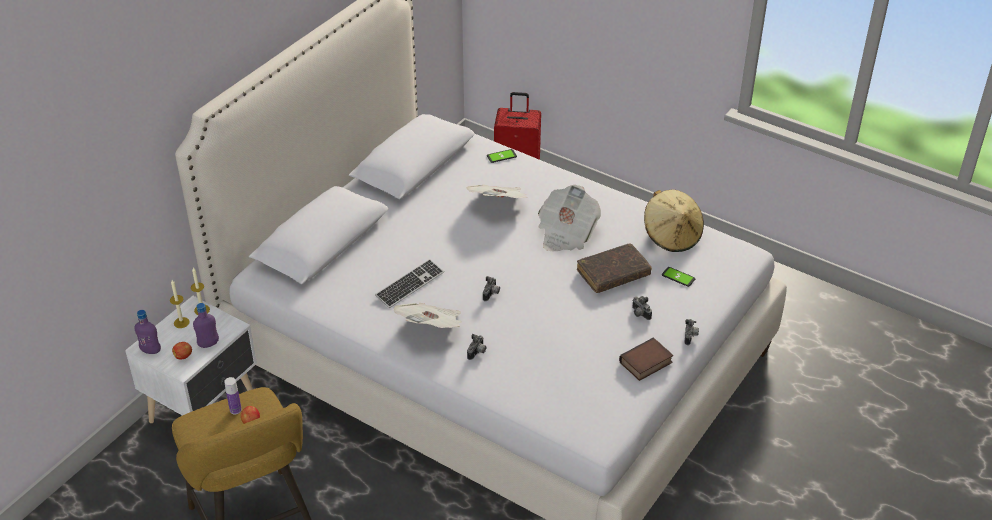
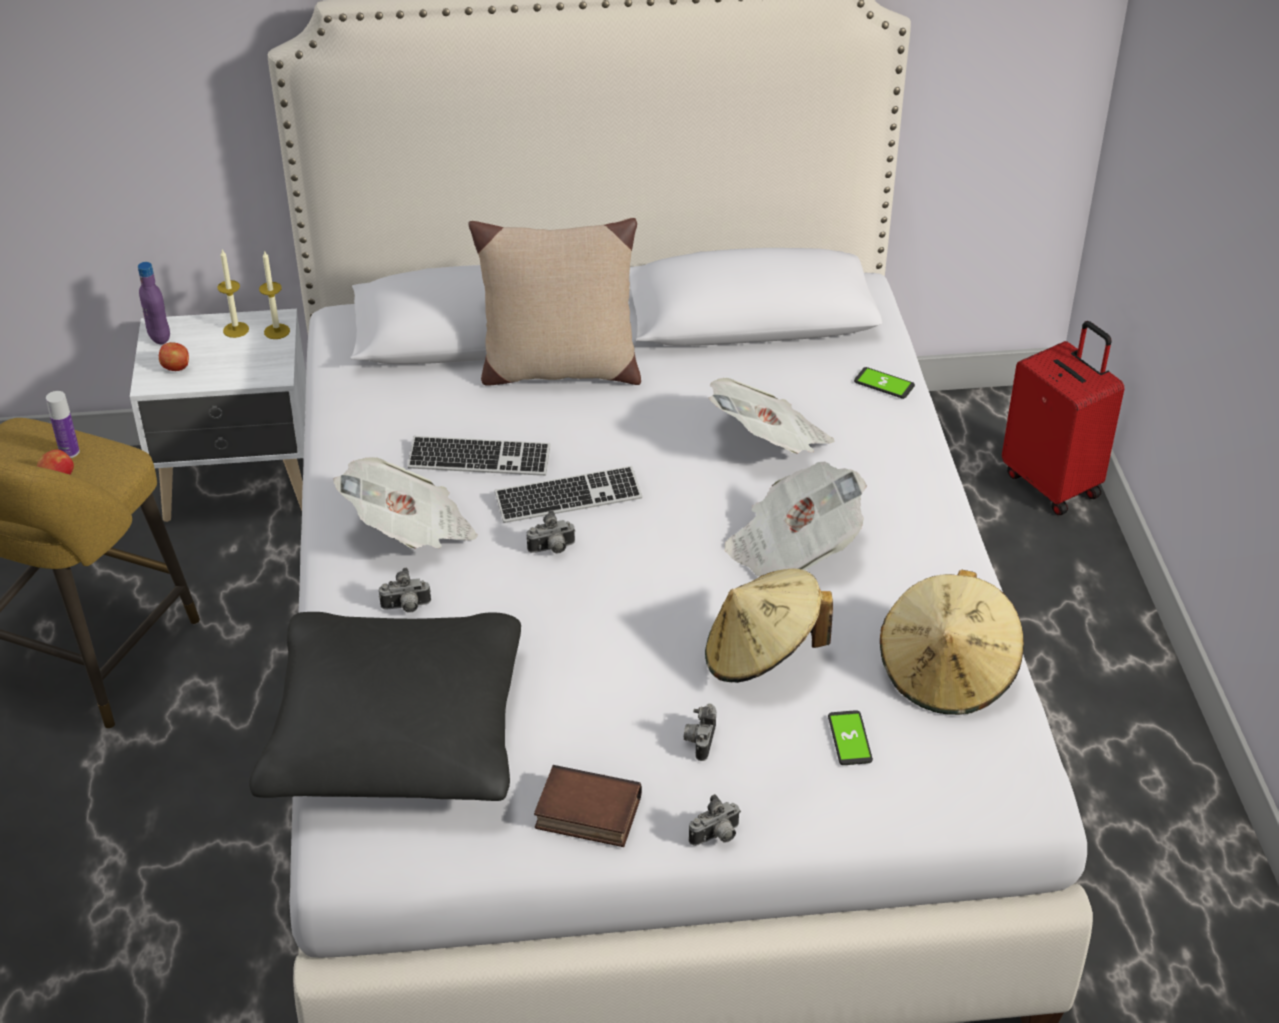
camera: 50 degrees right, 0 degrees up
purple bottle [193,303,219,348] -> none
brown book [577,243,652,293] -> beige hat [705,569,833,683]
none -> black pillow [249,612,521,801]
none -> beige pillow [468,218,641,386]
none -> keyboard [495,466,642,523]

